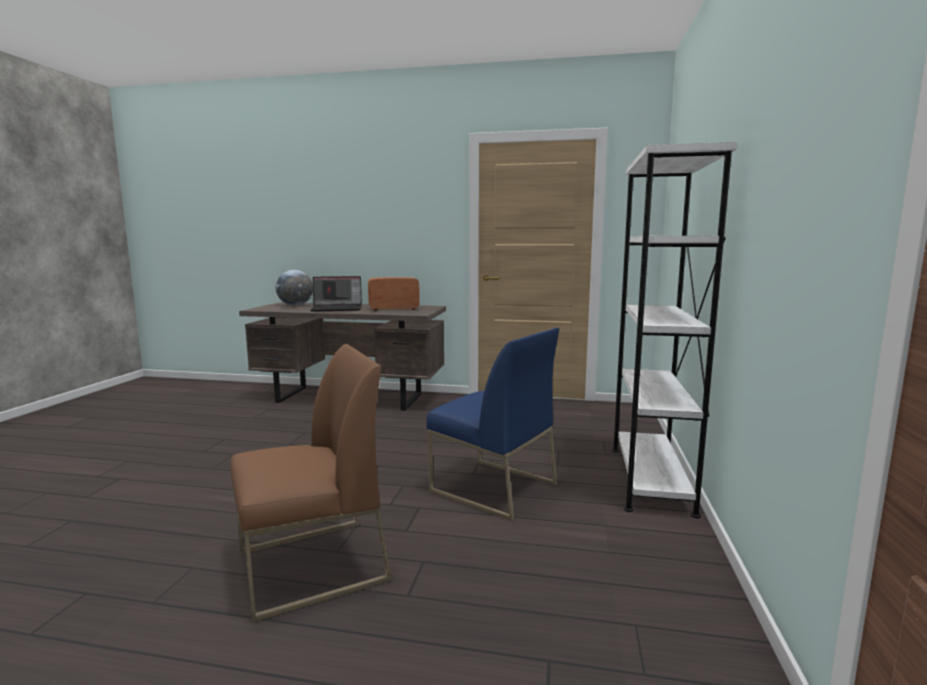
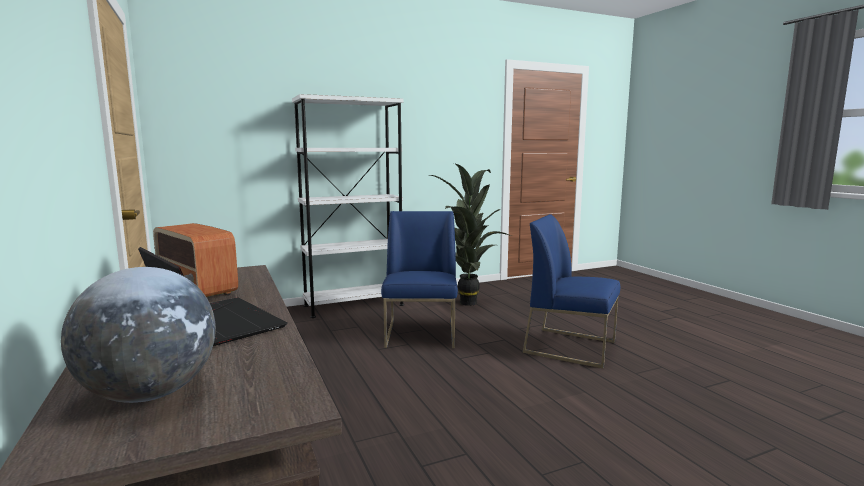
camera: 125 degrees left, 0 degrees up
brown chair [230,344,392,623] -> blue chair [523,214,620,369]
none -> potted plant [430,163,512,306]

